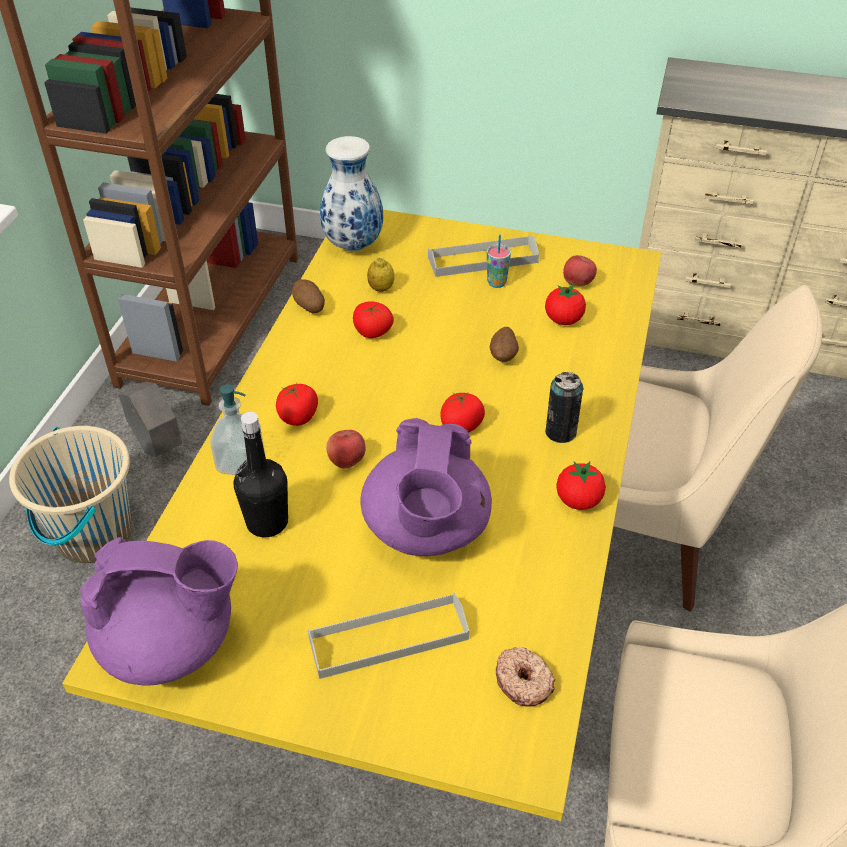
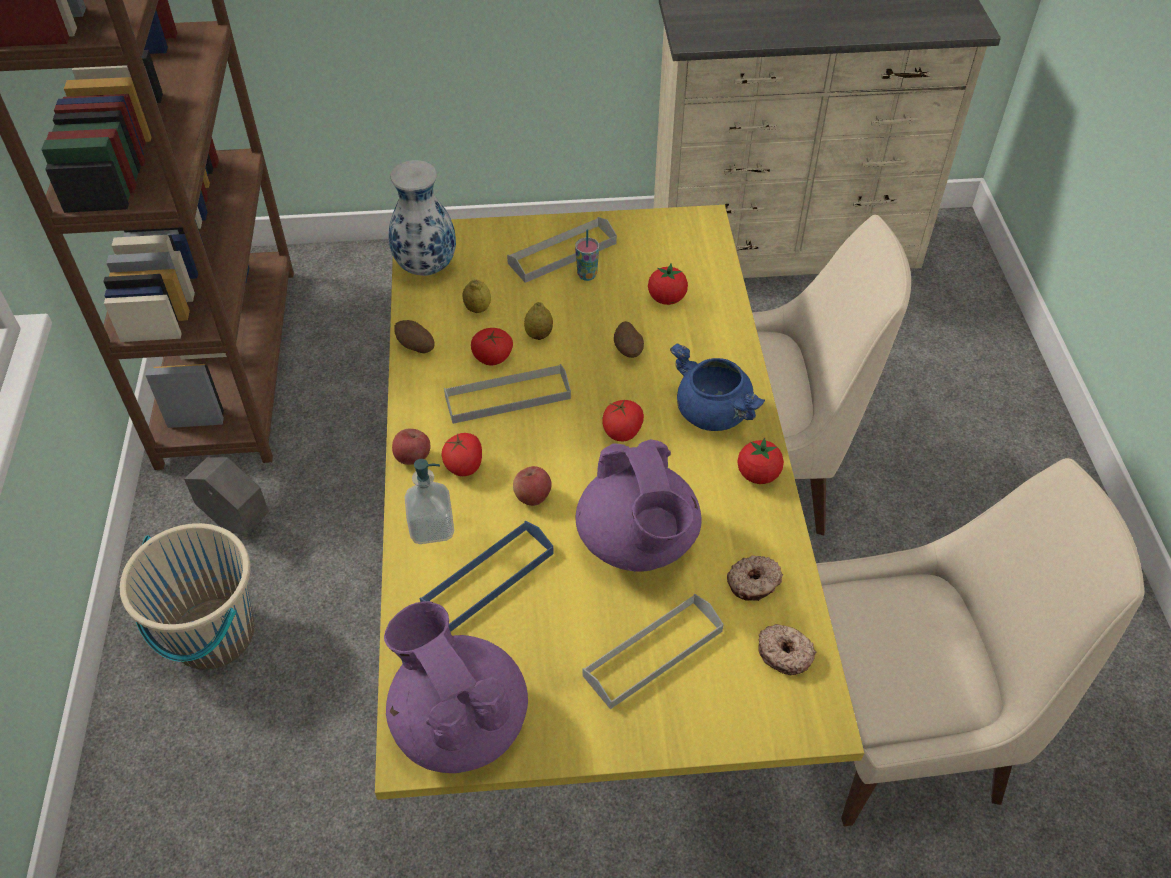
camera: 20 degrees left, 5 degrees up
purple teapot [80,537,238,686] -> purple teapot turned 105 degrees counterclockwise [384,601,528,773]
black bottle [233,412,288,537] -> blue tray [420,521,554,632]
can [545,372,584,443] -> blue cooking pot [670,343,765,431]
apple [563,255,597,286] -> apple moved to [392,429,430,465]
none -> grey tray [444,364,571,424]
none -> lemon [524,302,553,340]
none -> donut [727,555,783,601]

